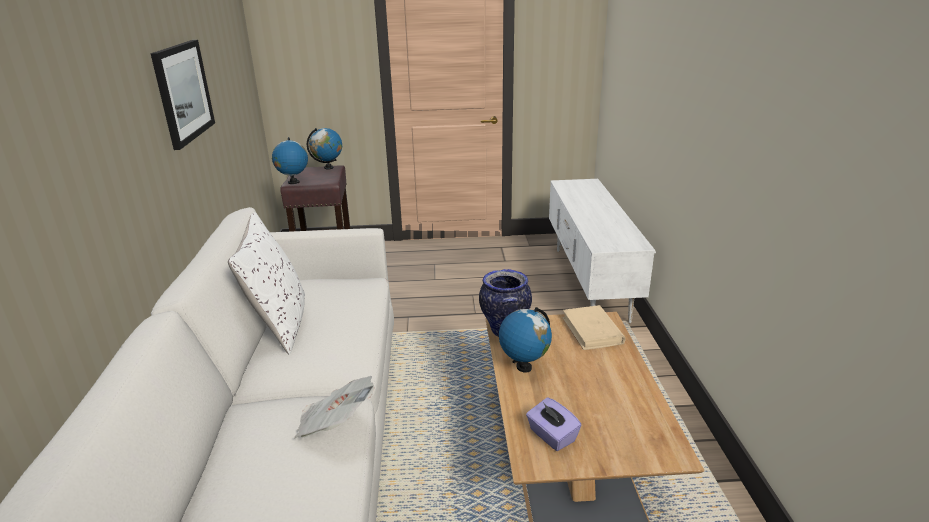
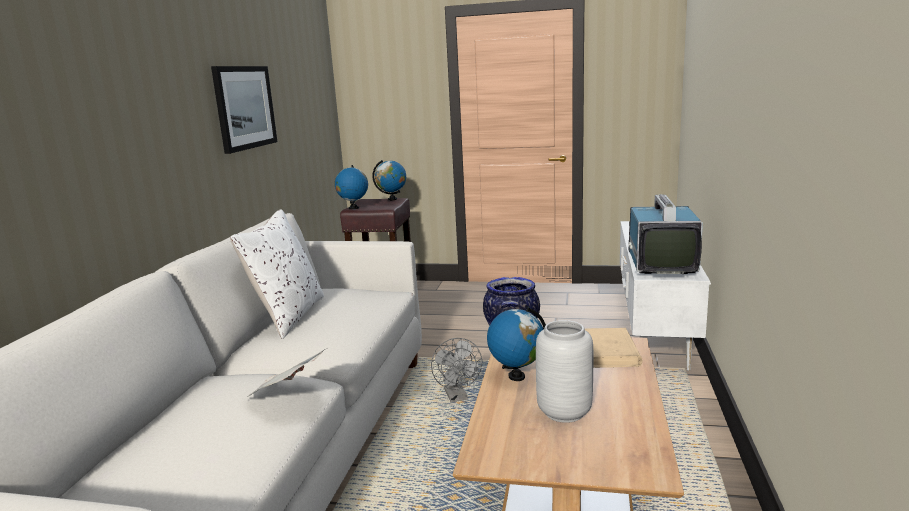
camera: 15 degrees right, 10 degrees down
purple tissue box [526,398,581,451] -> none
none -> grey fan [431,338,482,402]
none -> grey vase [536,320,593,423]
none -> television [629,194,703,274]

